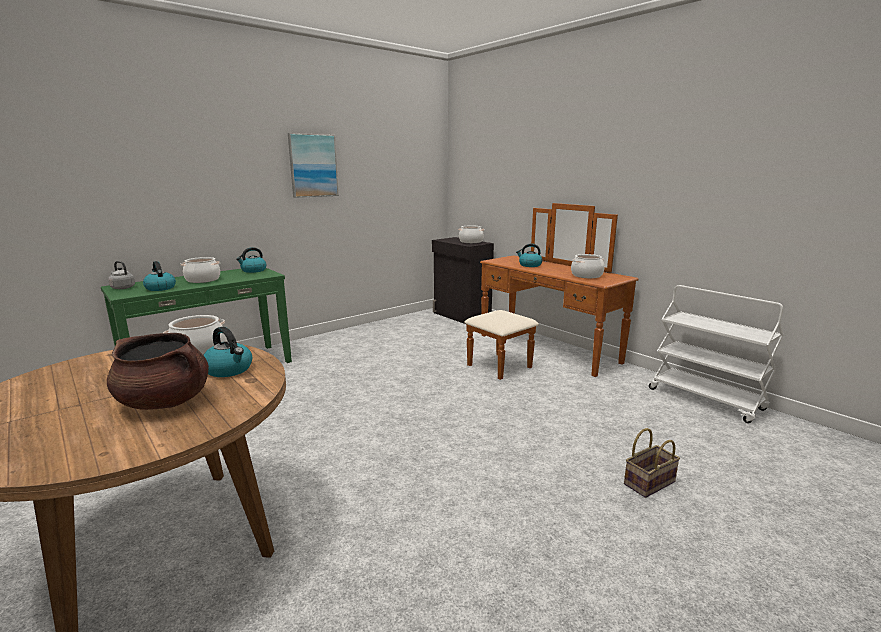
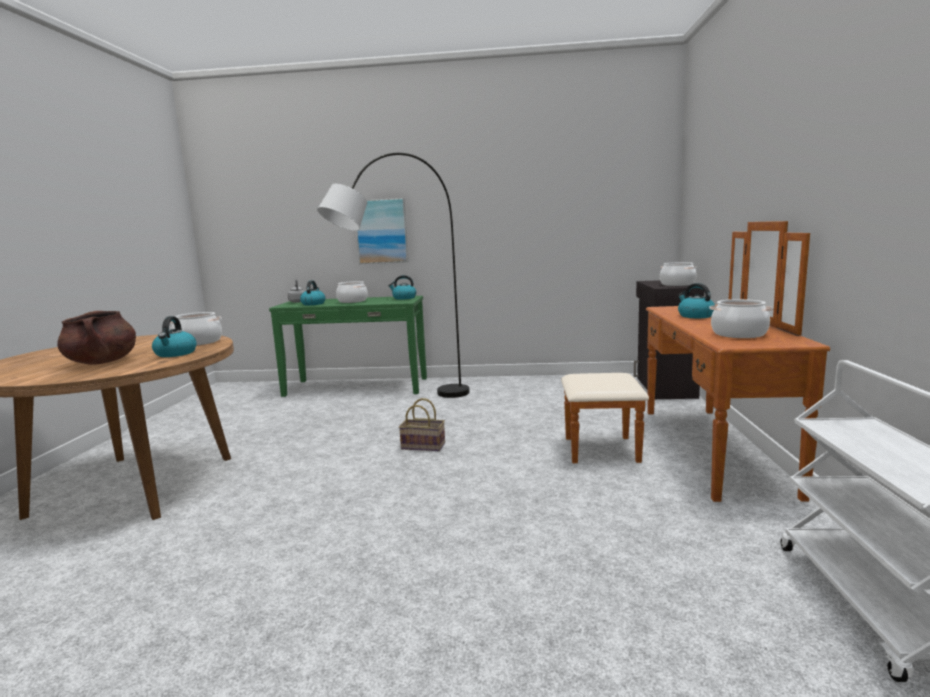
camera: 45 degrees right, 5 degrees down
picture [288,133,339,198] -> picture moved to [356,198,409,264]
basket [624,428,680,498] -> basket moved to [399,398,445,451]
none -> grey floor lamp [317,153,470,398]

